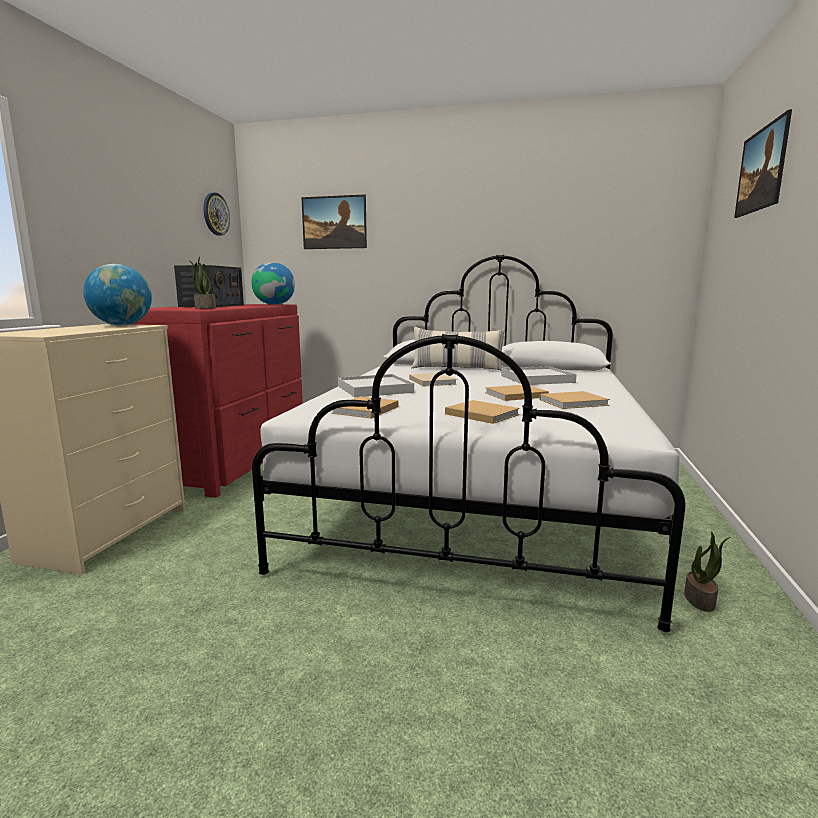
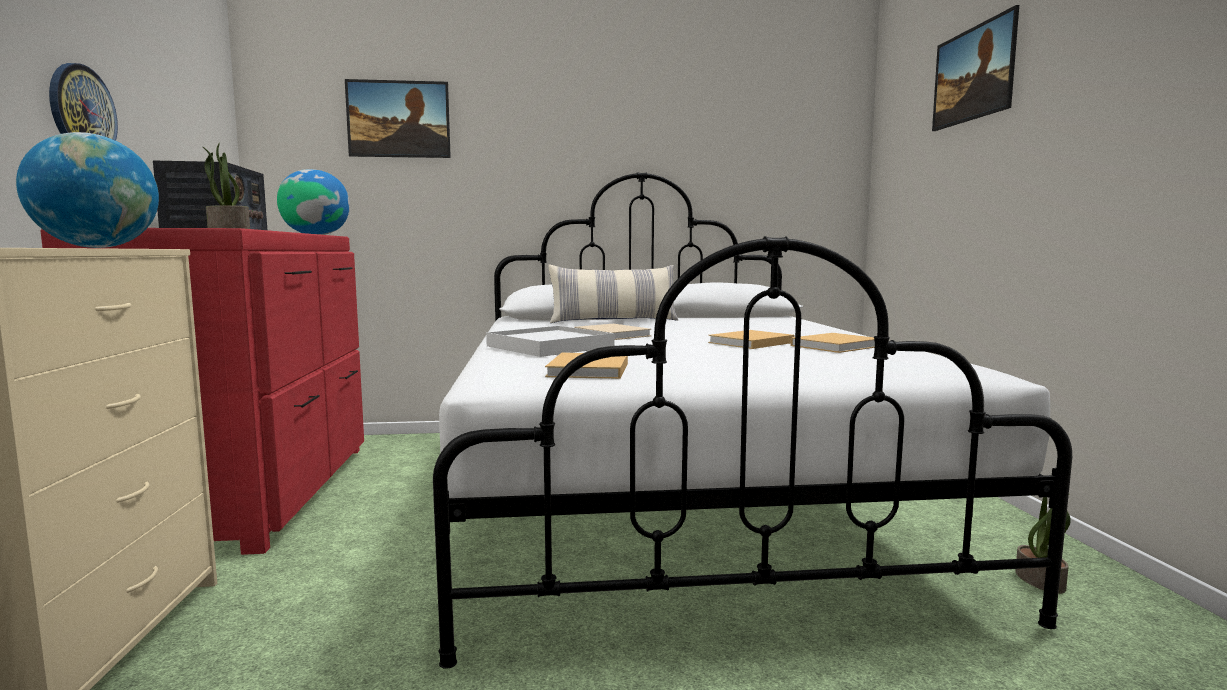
camera: 20 degrees left, 5 degrees down
wall clock [203,193,230,236] -> wall clock moved to [49,63,118,141]
beige book [445,400,520,424] -> none
white tray [501,366,577,385] -> none

